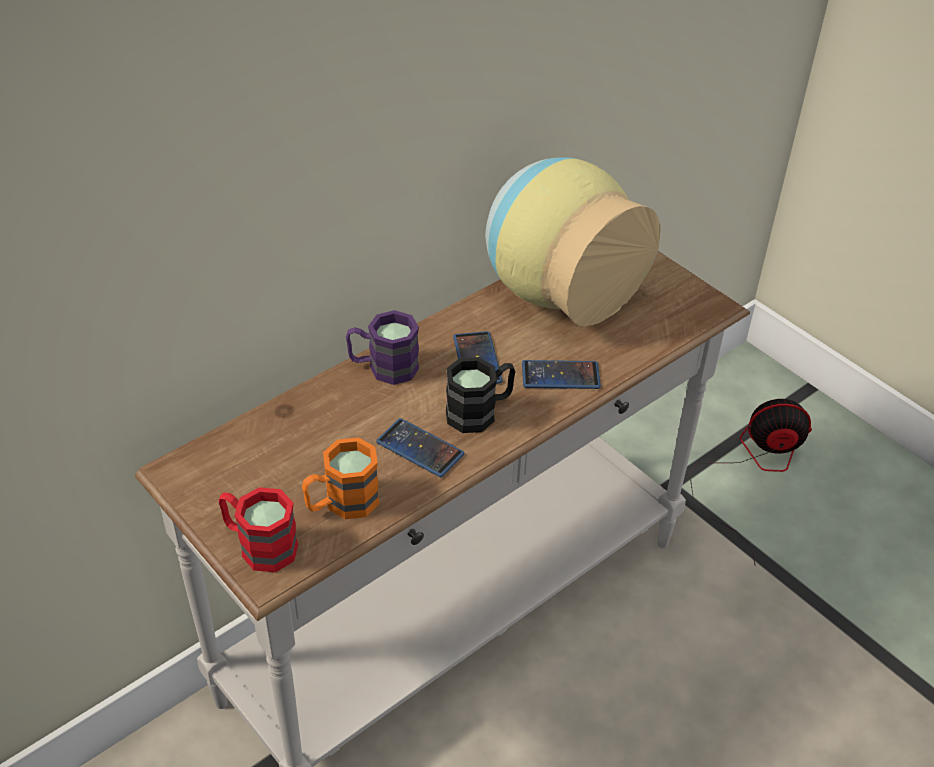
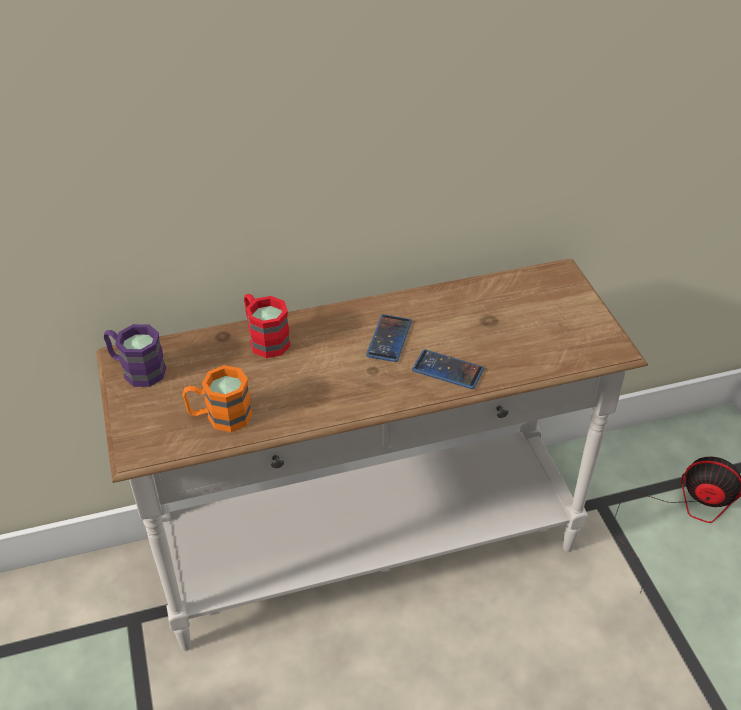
camera: 25 degrees right, 0 degrees up
red mug [219,487,298,572] -> red mug moved to [244,294,291,358]
purple mug [346,310,419,385] -> purple mug moved to [104,324,166,387]
phone [376,418,464,477] -> none
black mug [446,357,515,433] -> none
vase [485,157,661,327] -> none

